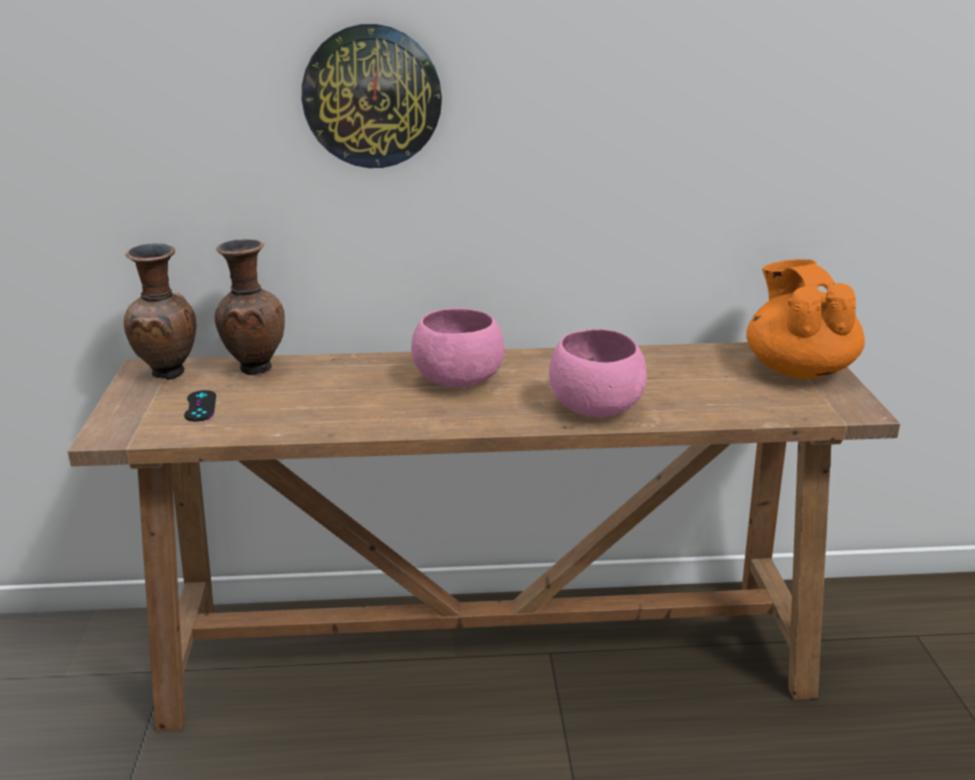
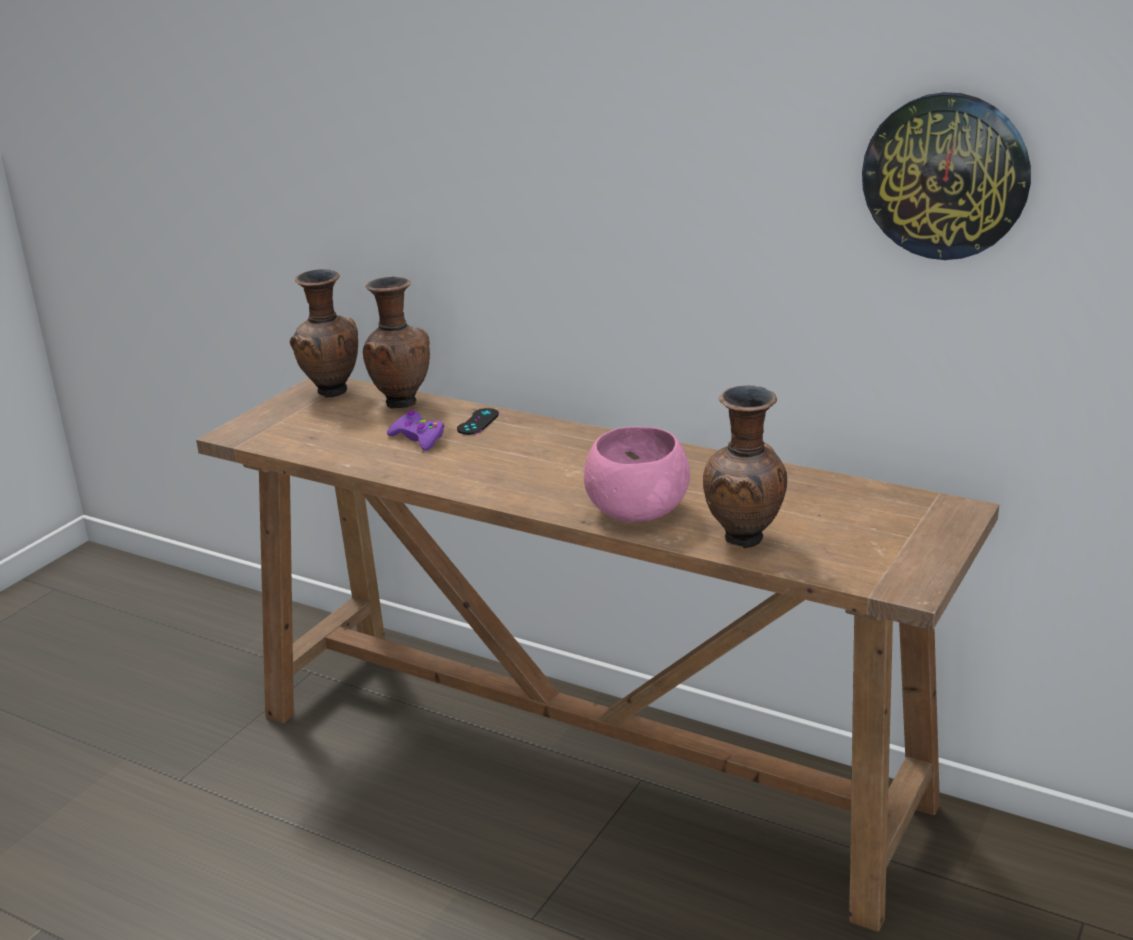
camera: 35 degrees right, 0 degrees up
black game controller [184,390,216,421] -> black game controller moved to [457,408,499,435]
wall clock [302,24,442,168] -> wall clock moved to [862,92,1031,260]
pink bowl [411,308,505,387] -> none
orange teapot [746,259,865,379] -> none
none -> purple game controller [387,410,444,451]
none -> brown vase [703,385,787,548]

